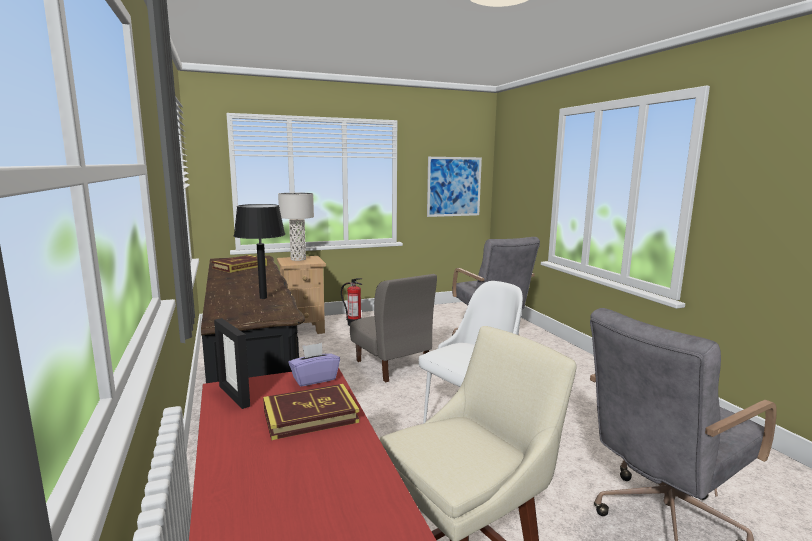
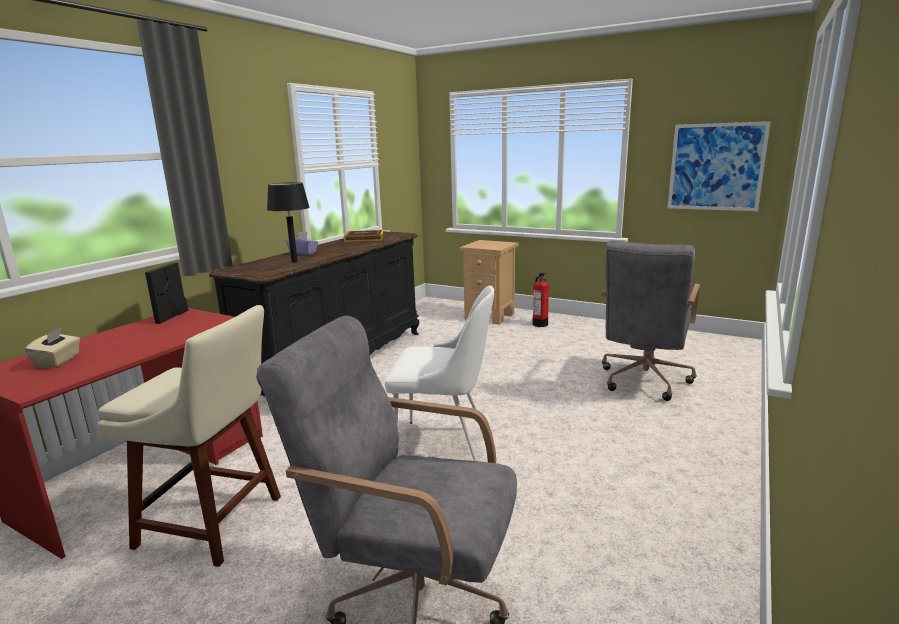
camera: 50 degrees right, 5 degrees up
book [263,384,360,440] -> none
white table lamp [278,193,314,261] -> none
purple tissue box [288,343,340,387] -> purple tissue box moved to [286,232,318,255]
grey chair [350,274,437,382] -> none
none -> beige tissue box [25,327,80,368]

